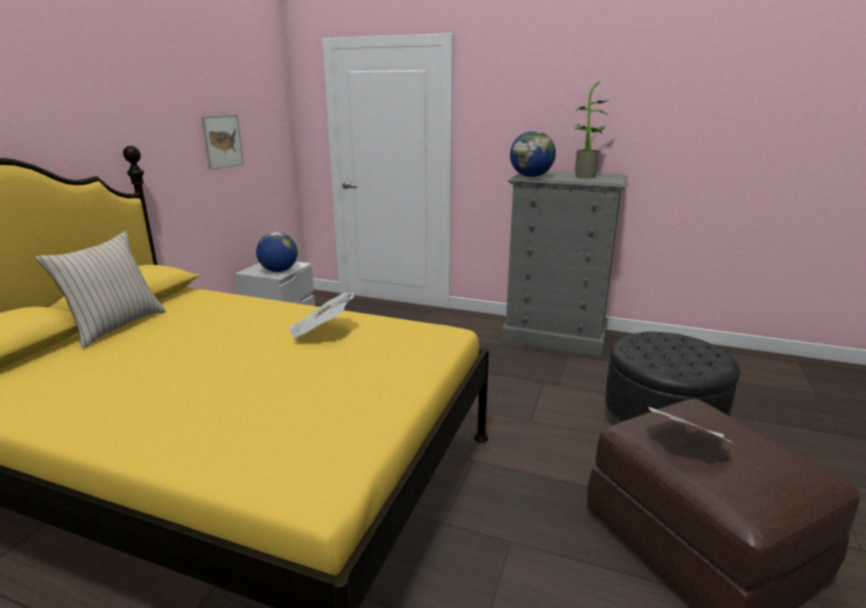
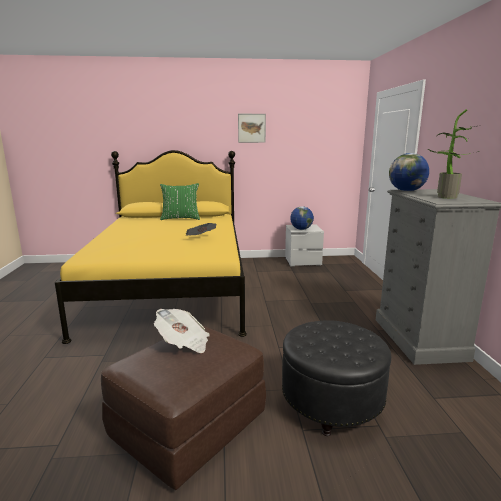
camera: 65 degrees right, 5 degrees down
beige pillow [35,231,166,348] -> green pillow [160,183,200,220]
picture [201,115,244,170] -> picture moved to [238,114,266,143]

